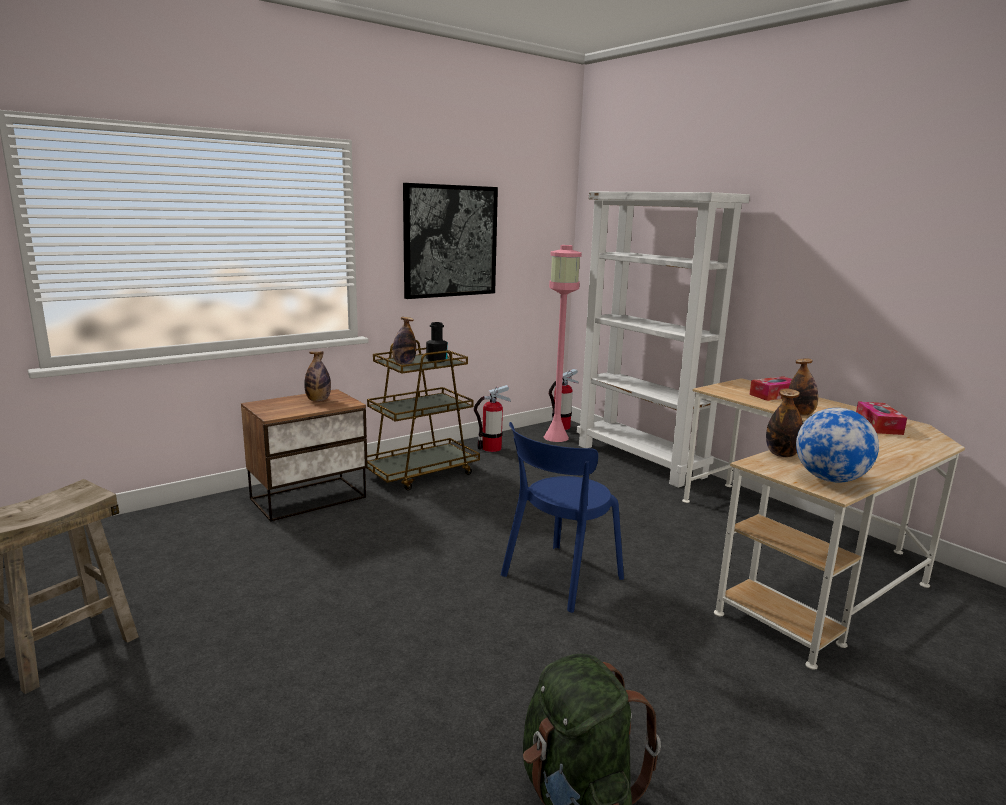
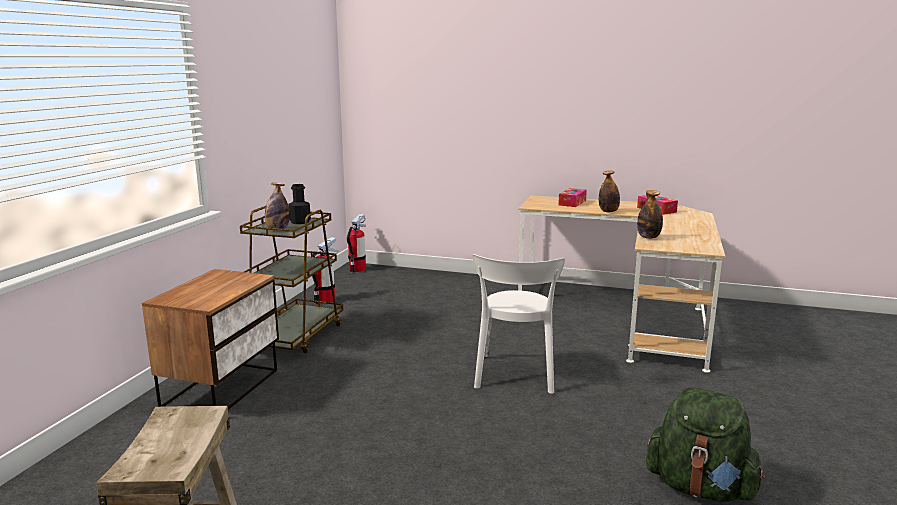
camera: 35 degrees left, 0 degrees up
bottle [304,351,331,401] -> none
picture [403,183,498,299] -> none
blue chair [501,422,624,613] -> white chair [473,254,565,394]
pink floor lamp [544,245,582,442] -> none
white bookcase [577,192,750,488] -> none
globe [796,408,879,483] -> none

